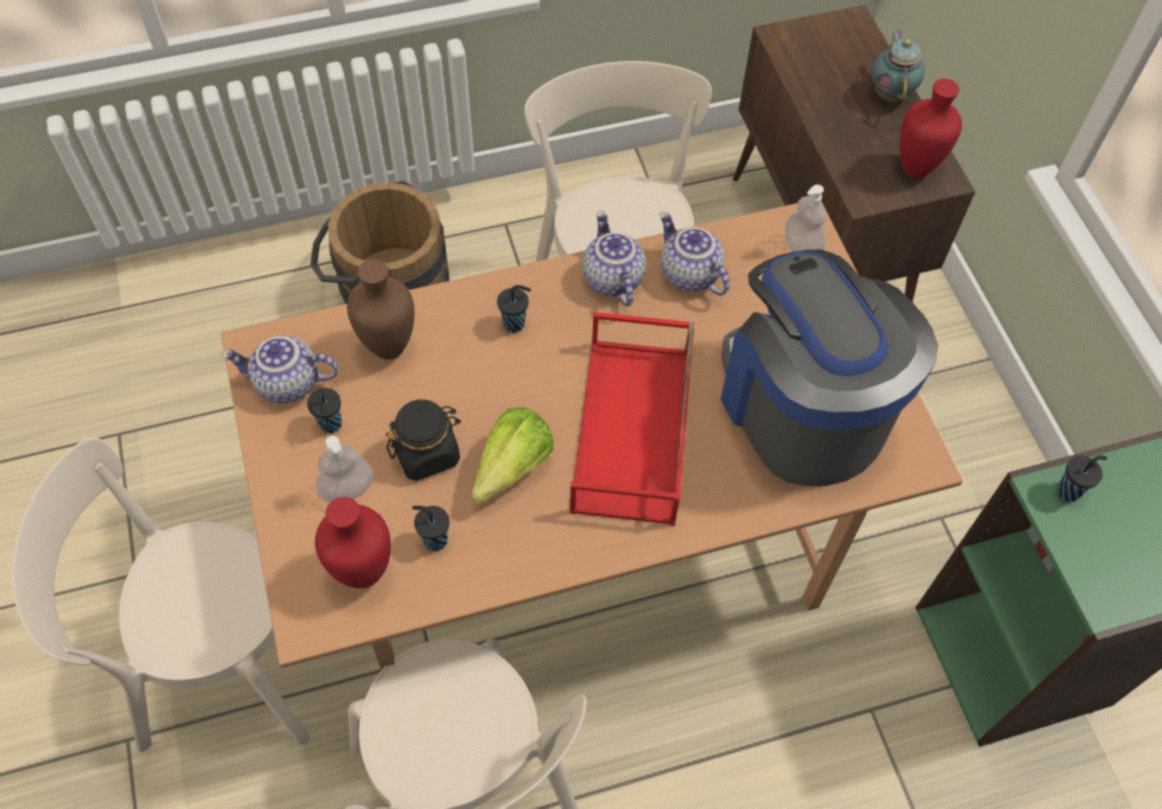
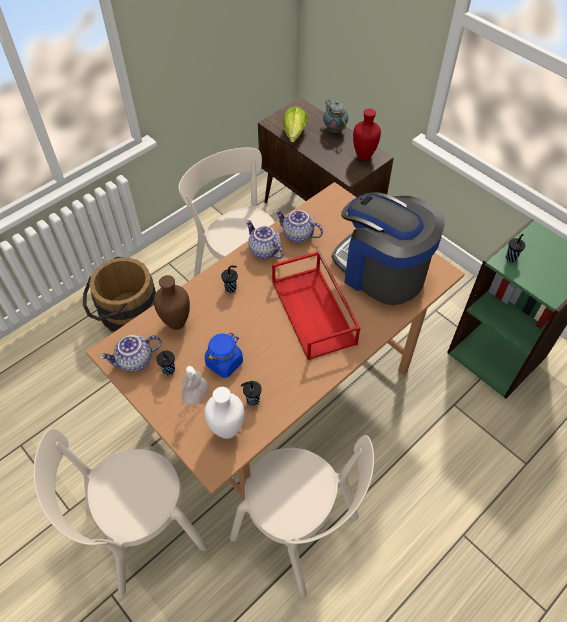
camera: 25 degrees left, 5 degrees down
red vase [315,497,391,588] -> white vase [204,387,244,439]
black jar [386,400,461,481] -> blue jar [205,333,243,378]
lettuce [471,407,554,504] -> lettuce moved to [283,106,308,143]
soap dispenser [785,185,826,252] -> none

